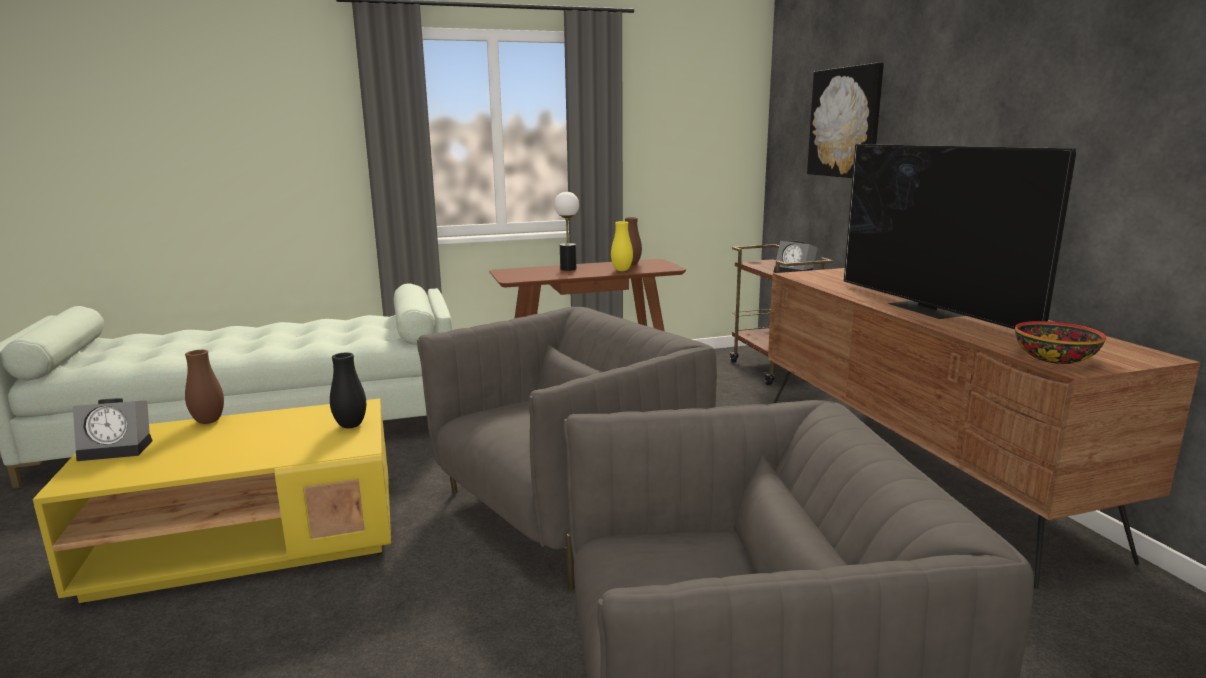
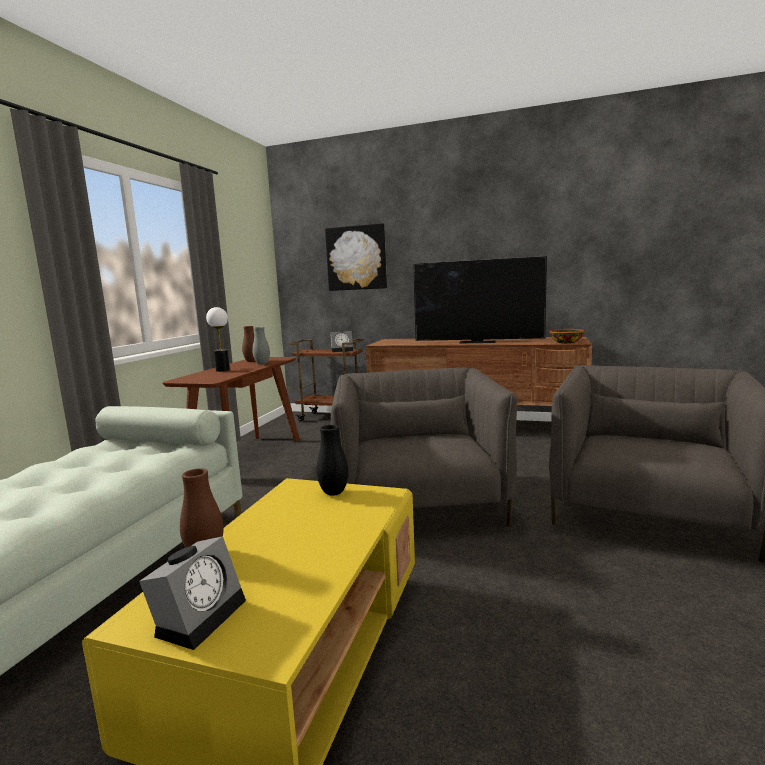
camera: 55 degrees left, 5 degrees down
yellow vase [611,221,633,271] -> grey vase [252,327,270,365]

